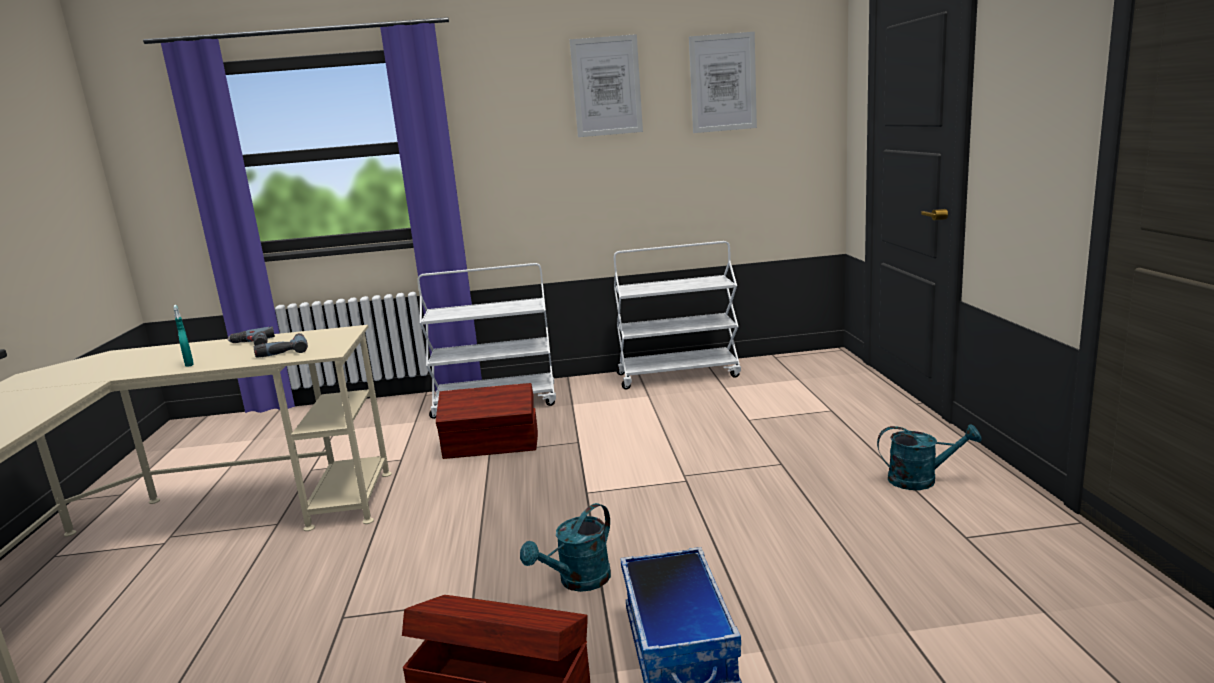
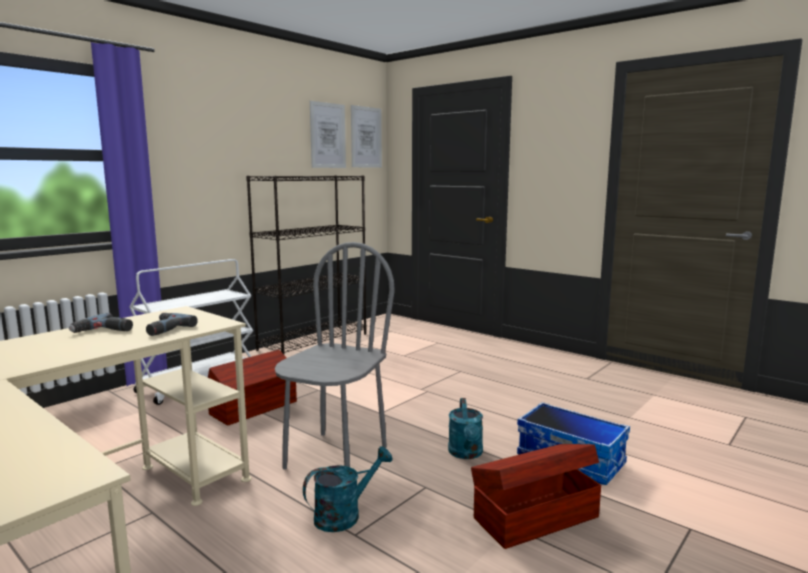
camera: 45 degrees left, 5 degrees down
turquoise spray bottle [173,305,194,367] -> none
picture [570,34,643,137] -> picture moved to [351,105,382,168]
white cart [614,241,741,389] -> black bookcase [246,175,367,354]
turquoise watering can [877,424,982,490] -> turquoise watering can moved to [303,446,393,532]
none -> grey chair [275,242,395,469]

